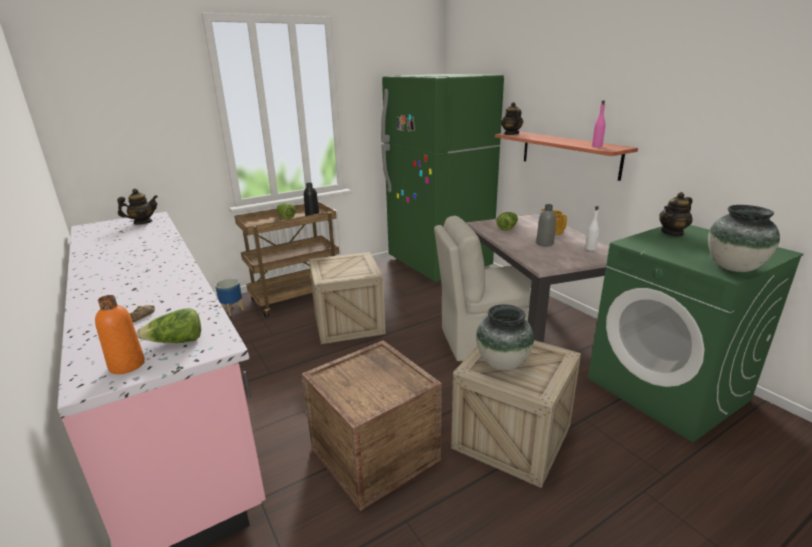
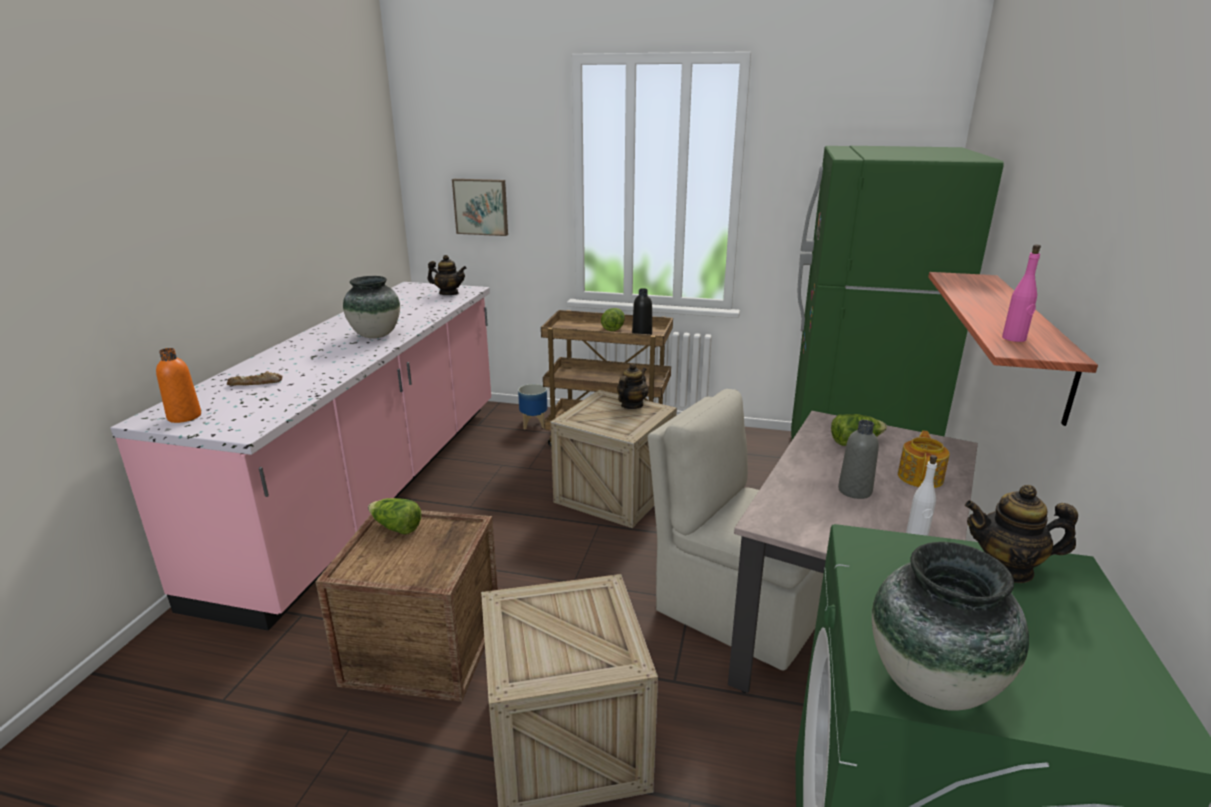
camera: 45 degrees right, 0 degrees up
lettuce [137,308,201,343] -> lettuce moved to [368,498,422,535]
vase [476,304,534,371] -> vase moved to [343,276,400,338]
teapot [501,102,523,135] -> teapot moved to [617,363,648,409]
none -> picture [452,179,508,236]

